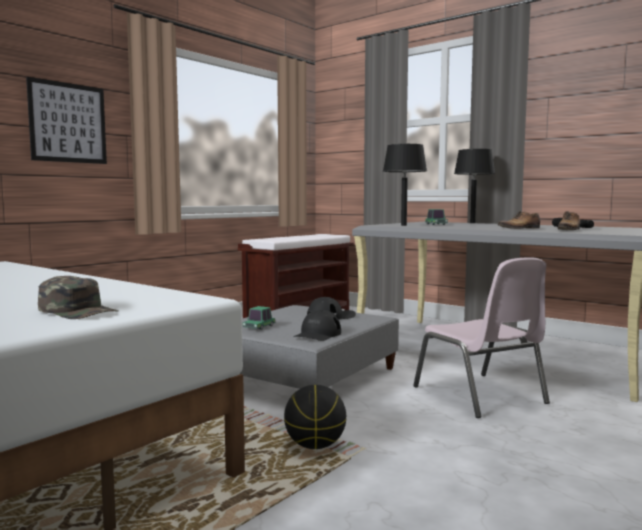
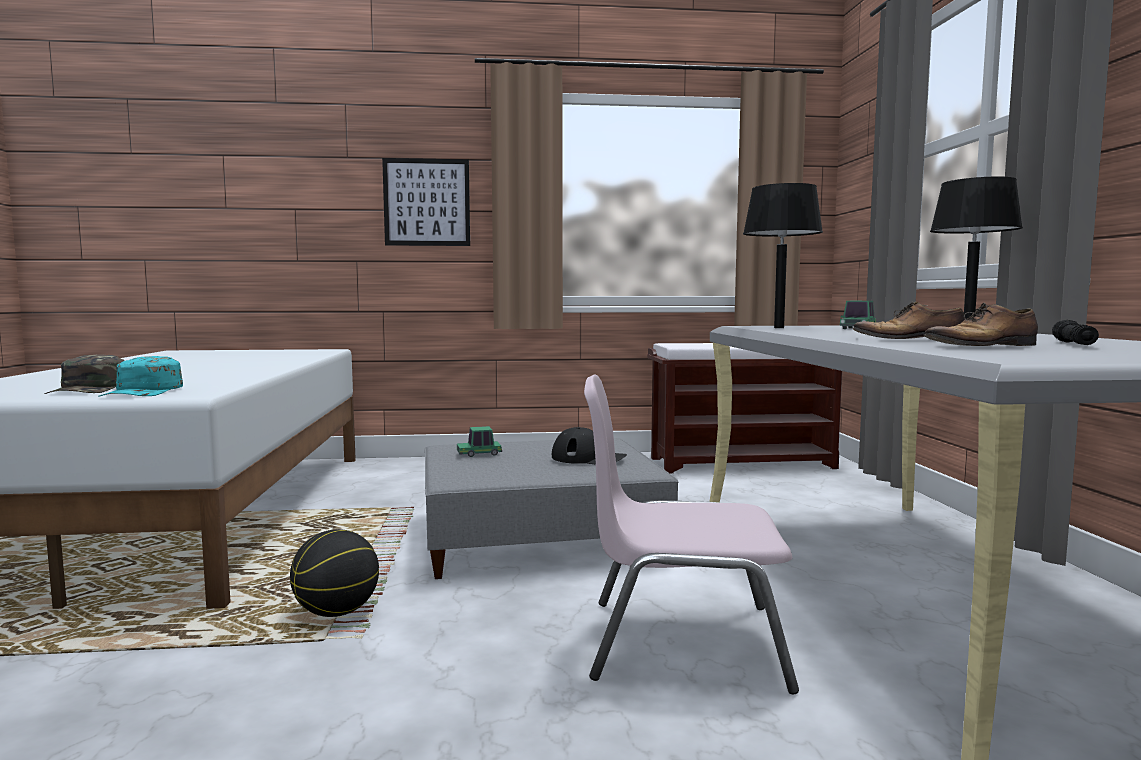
camera: 45 degrees right, 0 degrees up
black cap [293,310,341,341] -> none
pink chair [413,257,550,418] -> pink chair turned 75 degrees clockwise [584,375,799,694]
none -> turquoise cap [98,356,183,397]

